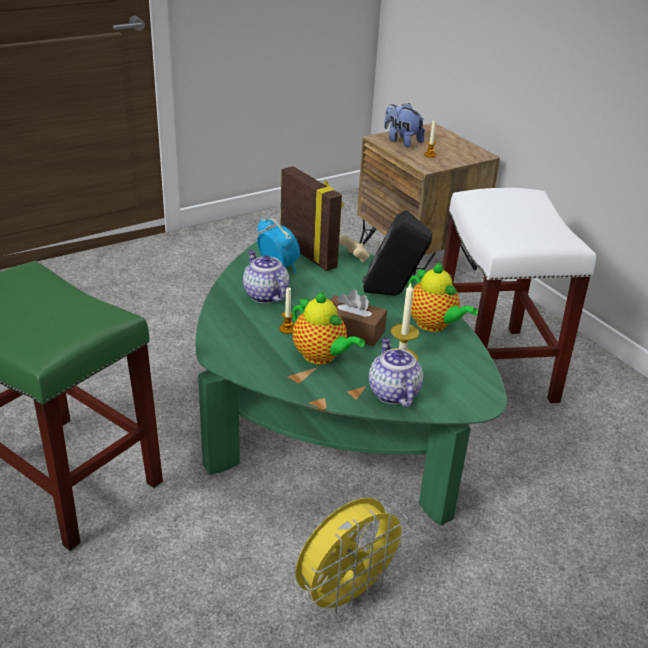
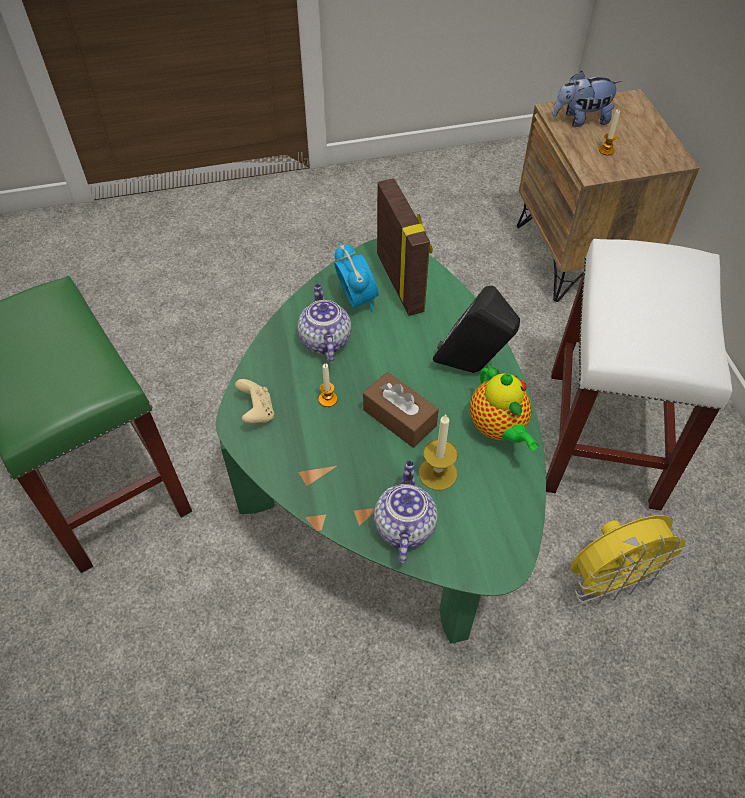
camera: 20 degrees right, 20 degrees up
teapot [292,292,365,365] -> none
yellow fan [296,498,411,618] -> yellow fan moved to [571,515,695,604]
beige game controller [339,235,369,263] -> beige game controller moved to [235,379,274,423]
plush toy [384,103,425,148] -> plush toy turned 75 degrees counterclockwise [553,71,621,127]

